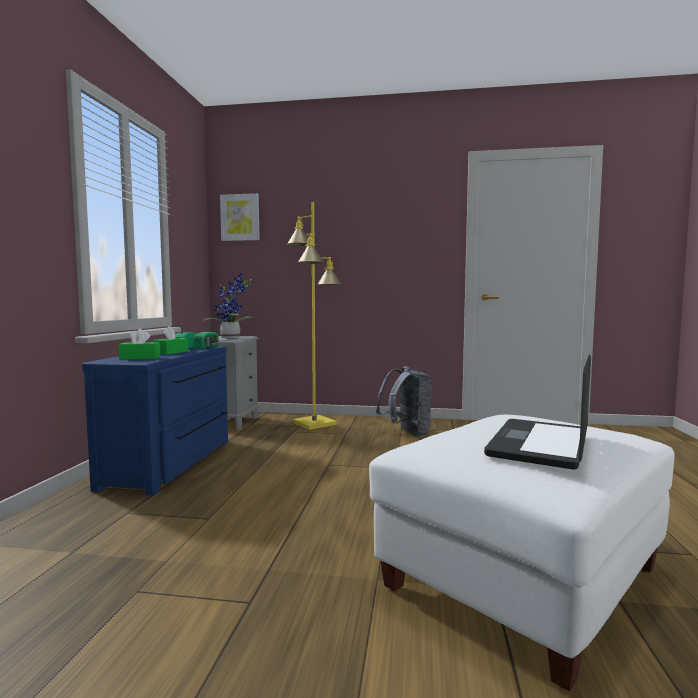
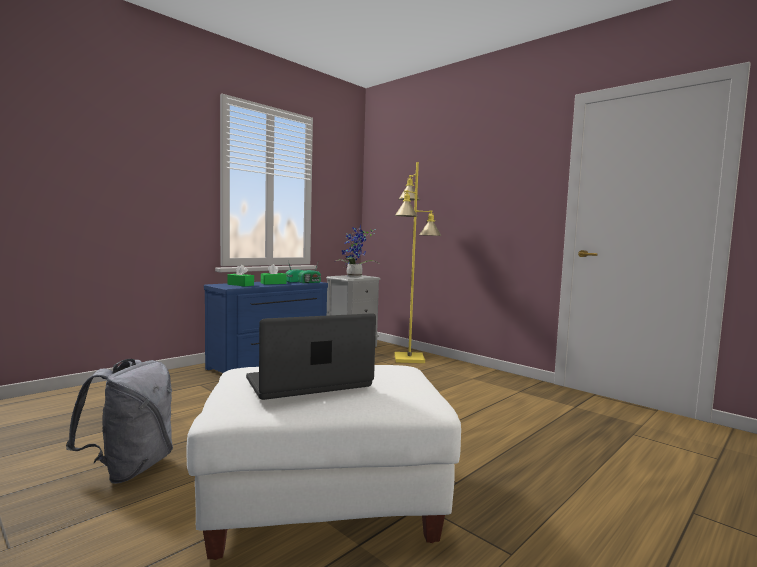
camera: 35 degrees right, 0 degrees up
picture [220,193,259,241] -> none
grey backpack [376,366,432,437] -> grey backpack moved to [66,359,173,484]

